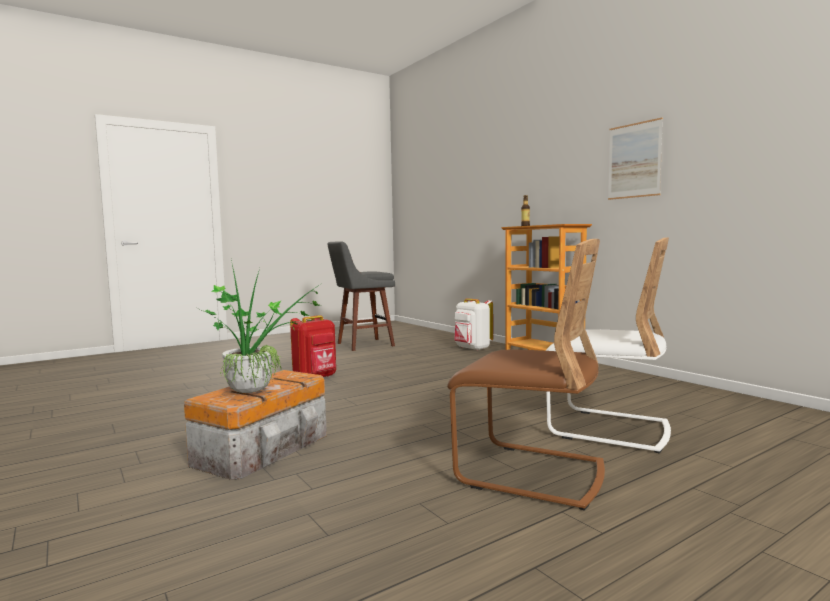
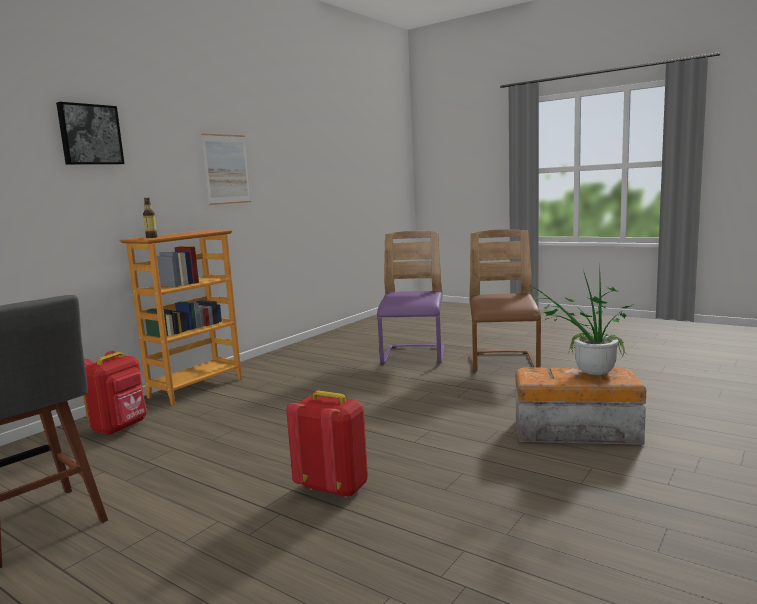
camera: 110 degrees left, 5 degrees up
white backpack [454,298,493,351] -> red backpack [83,351,147,435]
white chair [545,237,671,453] -> purple chair [377,231,444,364]
none -> picture [56,102,124,165]

